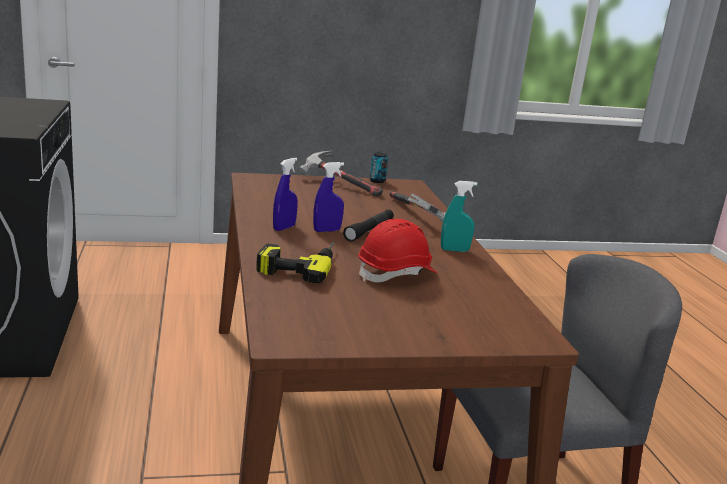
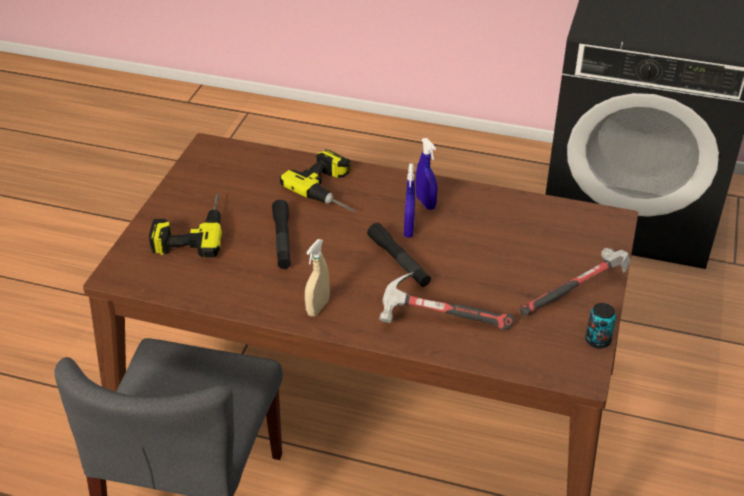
camera: 120 degrees right, 20 degrees up
red hard hat [358,219,437,282] -> black flashlight [272,200,291,269]
turquoise spray bottle [441,181,477,252] -> beige spray bottle [305,239,330,317]
none -> power drill [149,193,222,258]

